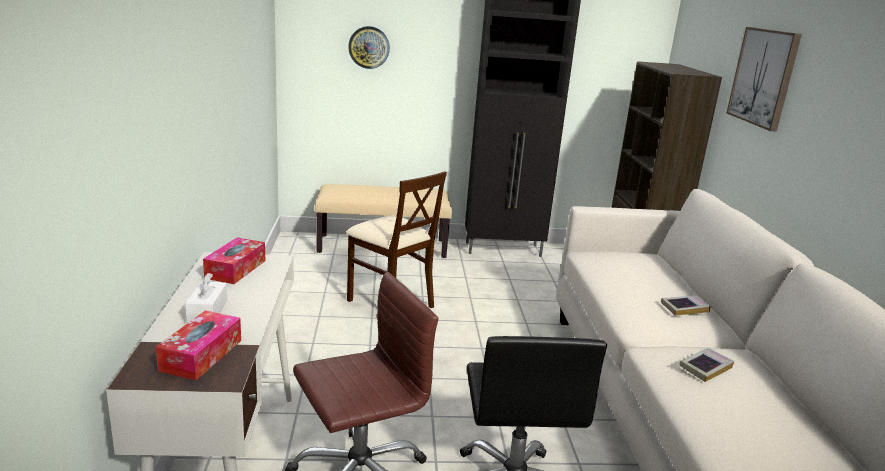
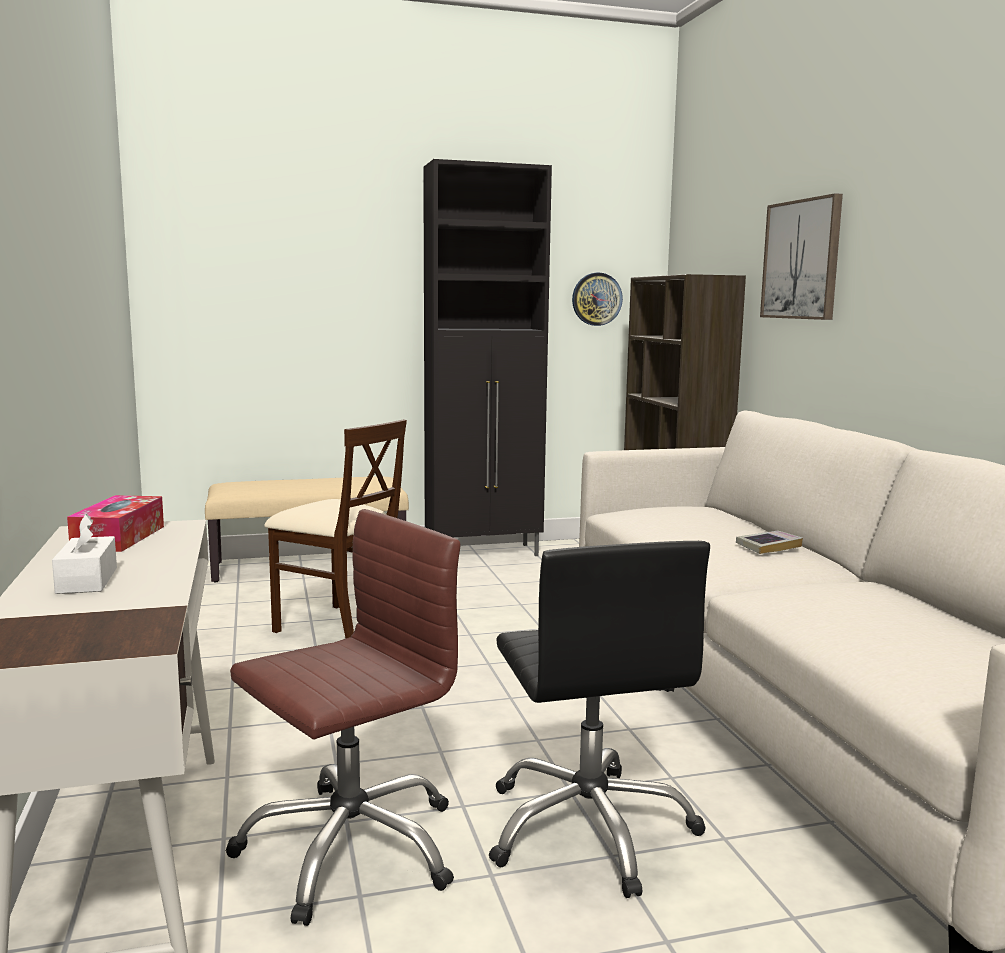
camera: 10 degrees left, 10 degrees down
tissue box [156,311,241,380] -> none
wall clock [348,26,390,69] -> wall clock moved to [572,273,623,326]
book [679,348,735,382] -> none

